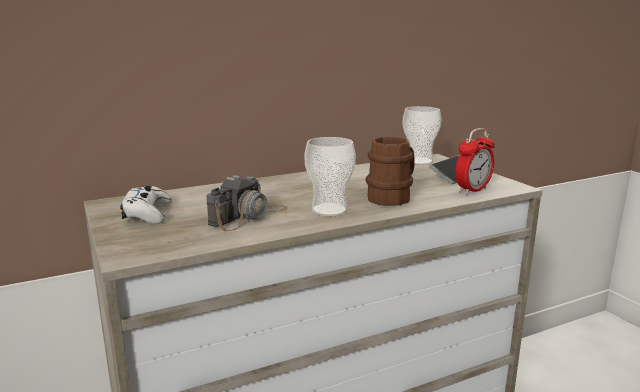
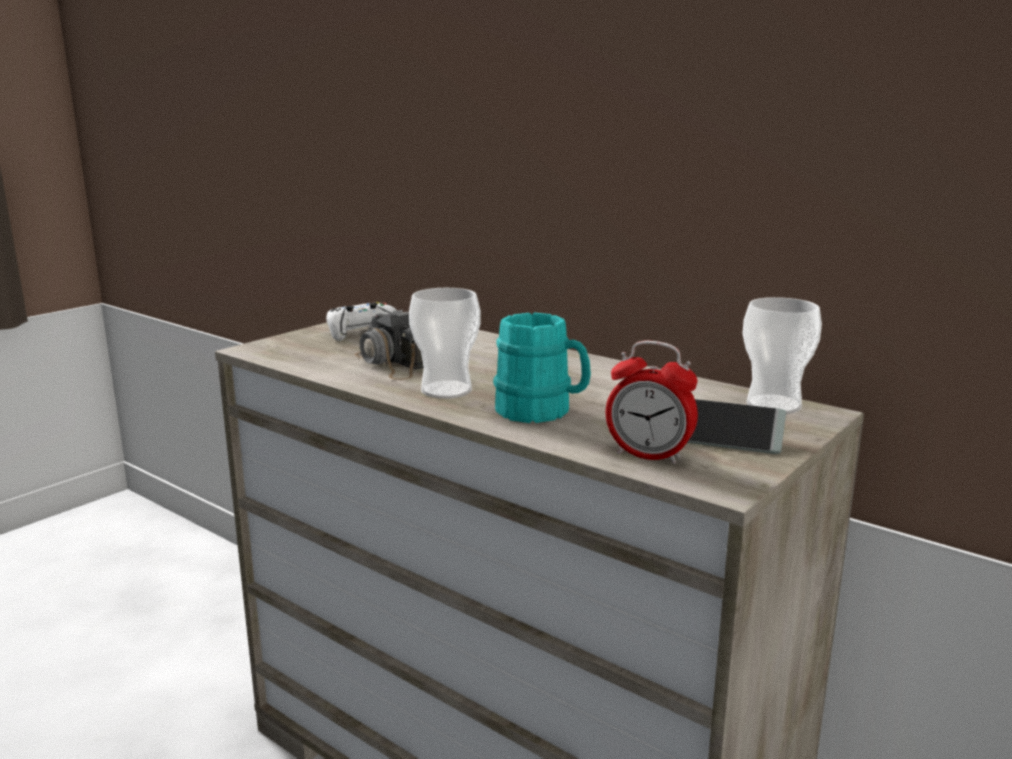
camera: 65 degrees right, 0 degrees up
camera [207,175,288,231] -> camera turned 45 degrees clockwise [354,310,424,380]
brown mug [366,137,415,206] -> turquoise mug [493,313,591,423]

